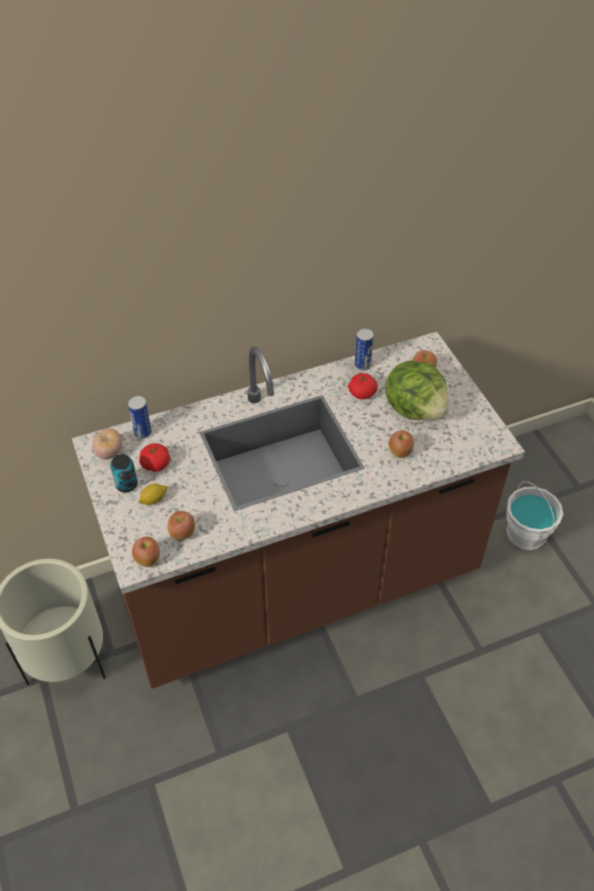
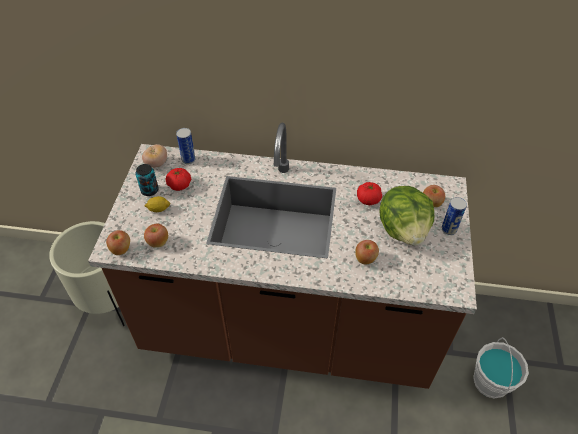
camera: 30 degrees right, 0 degrees up
can [355,328,374,371] -> can moved to [442,197,467,235]

